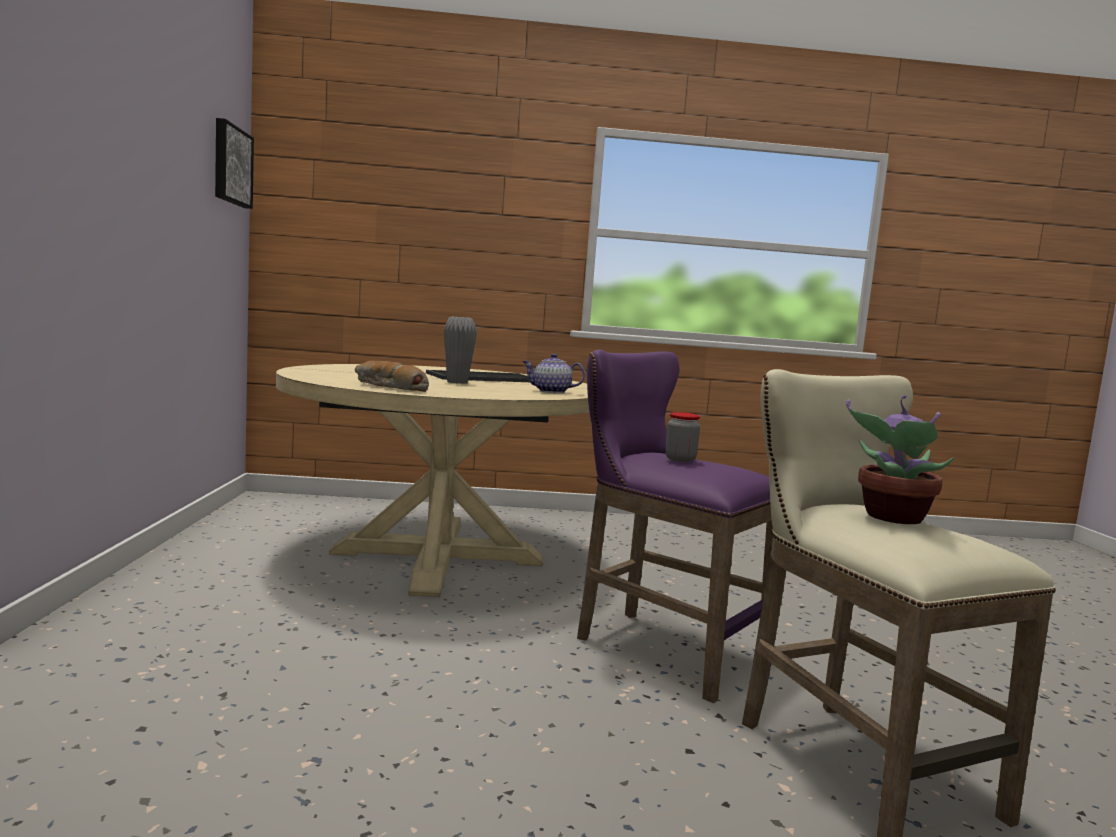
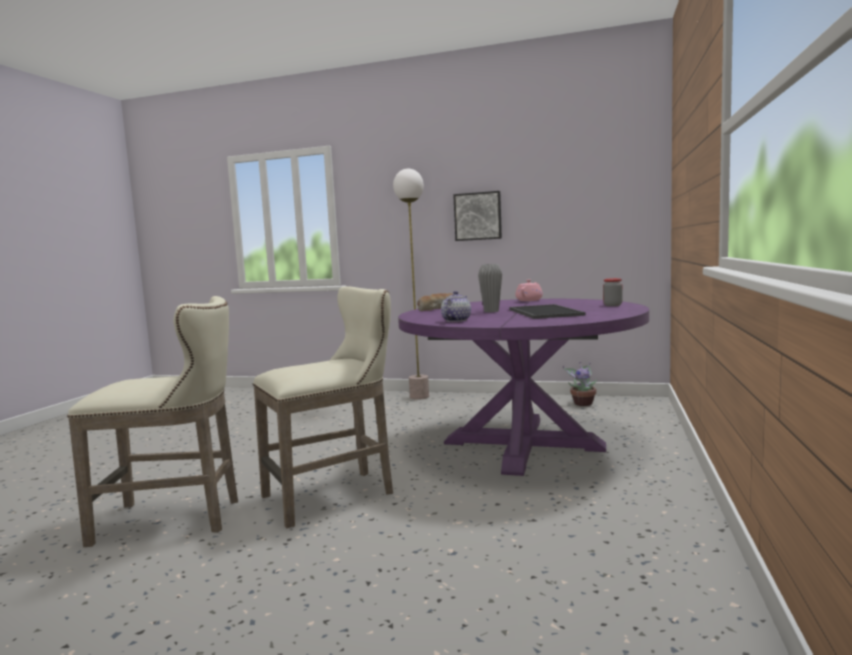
camera: 110 degrees right, 0 degrees up
picture [215,118,254,209] -> picture moved to [453,191,502,241]
beige dining table [276,364,590,597] -> purple dining table [398,299,649,476]
purple stool [577,349,773,703] -> beige stool [253,286,393,528]
jar [665,412,700,462] -> jar moved to [603,278,622,306]
potted plant [846,395,954,524] -> potted plant moved to [563,362,597,406]
none -> floor lamp [393,169,429,400]
none -> pink teapot [515,279,543,301]

